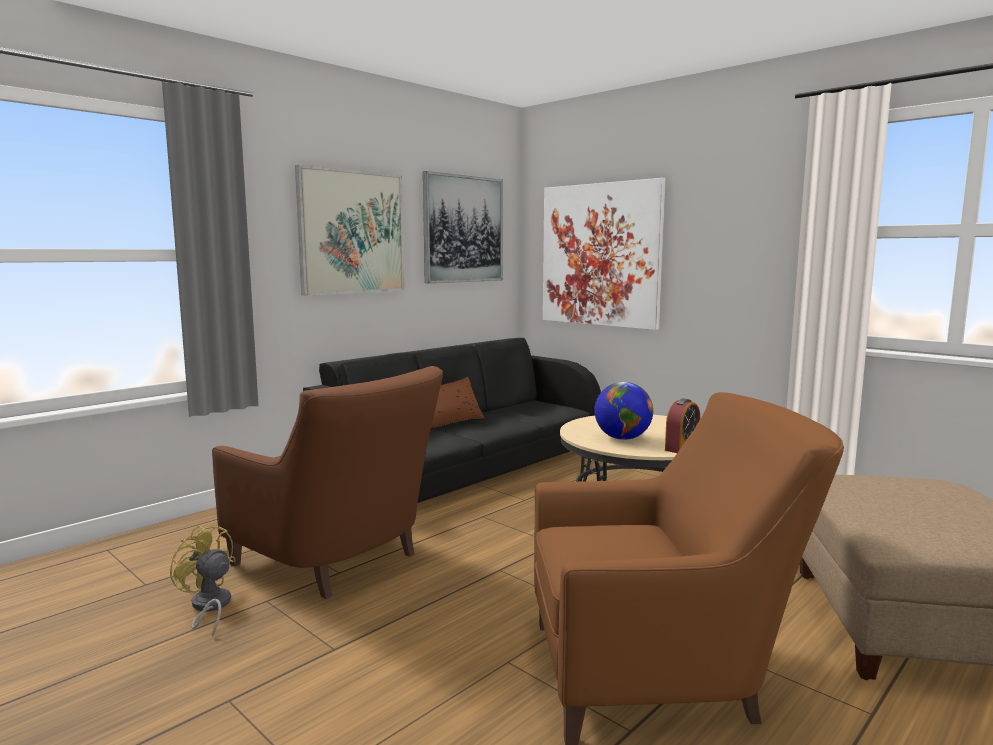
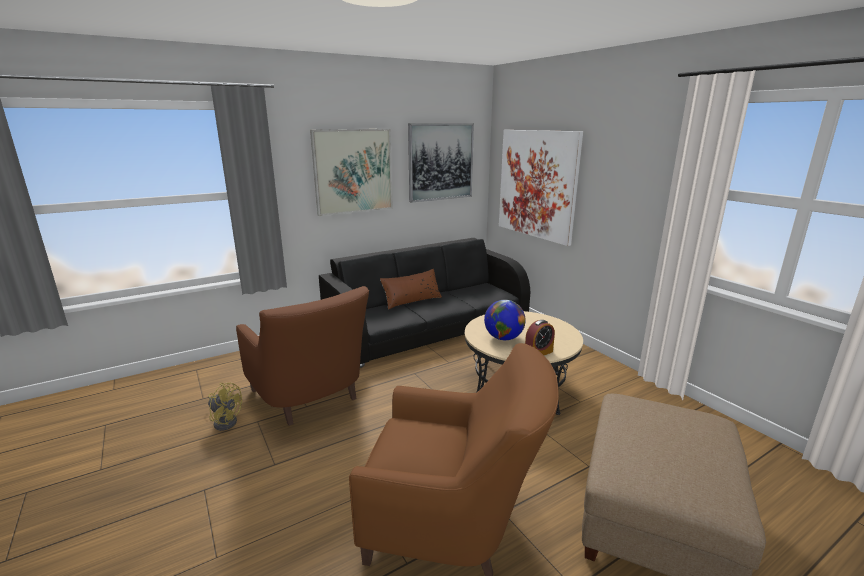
camera: 15 degrees right, 10 degrees up
yellow fan [170,525,236,637] -> yellow fan turned 150 degrees clockwise [208,383,242,431]

